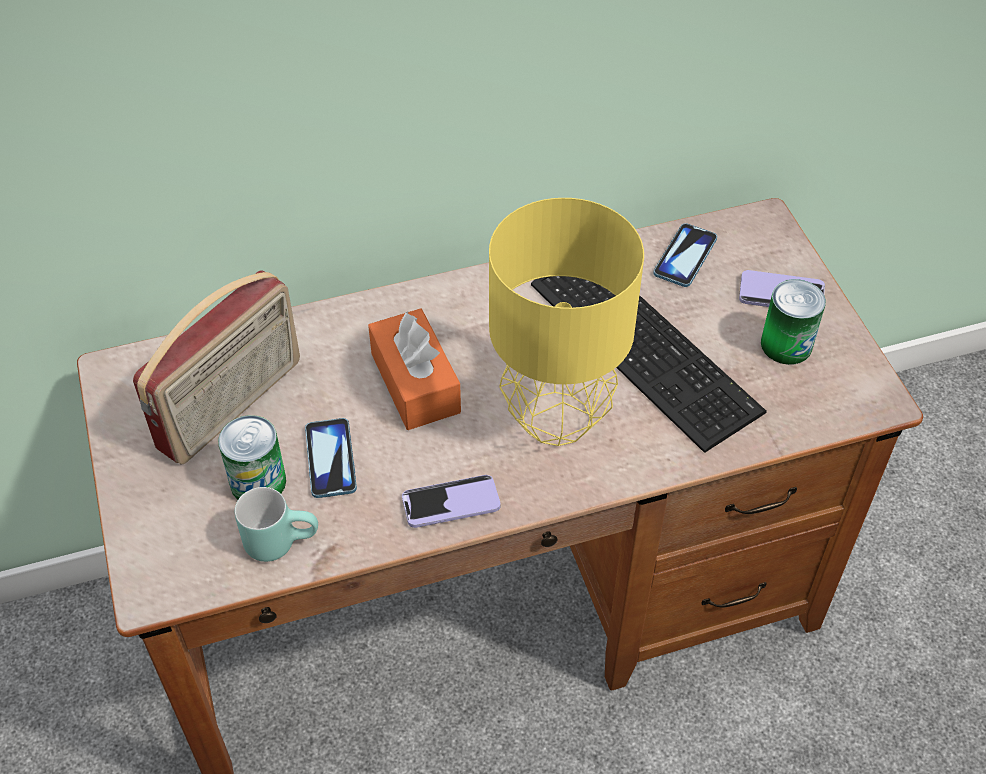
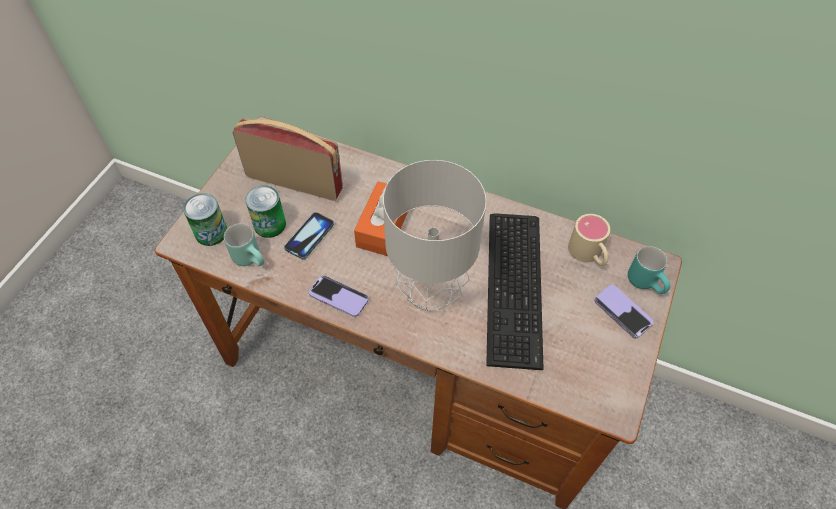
camera: 40 degrees right, 5 degrees up
radio [133,270,300,465] -> radio turned 150 degrees counterclockwise [233,118,343,201]
yellow table lamp [489,198,644,446] -> grey table lamp [383,160,486,311]
phone [653,223,717,287] -> beige mug [568,214,610,266]
can [761,279,826,365] -> can moved to [183,193,227,246]
none -> turquoise mug [628,246,670,294]

